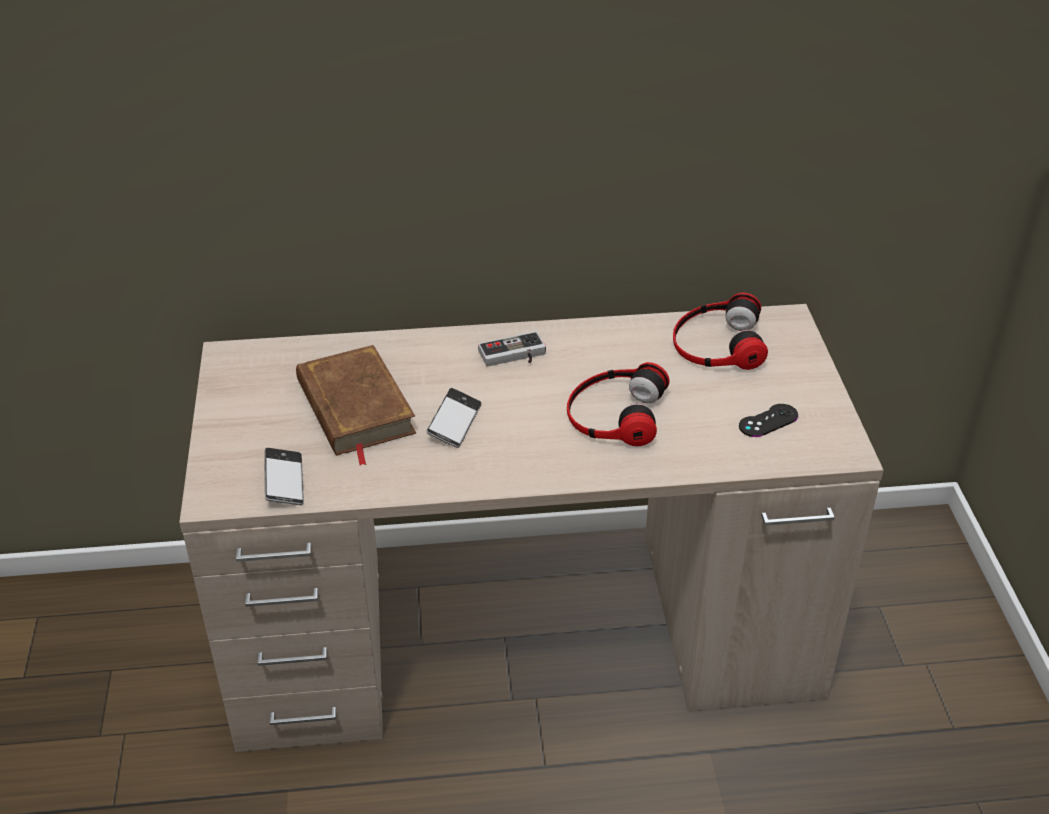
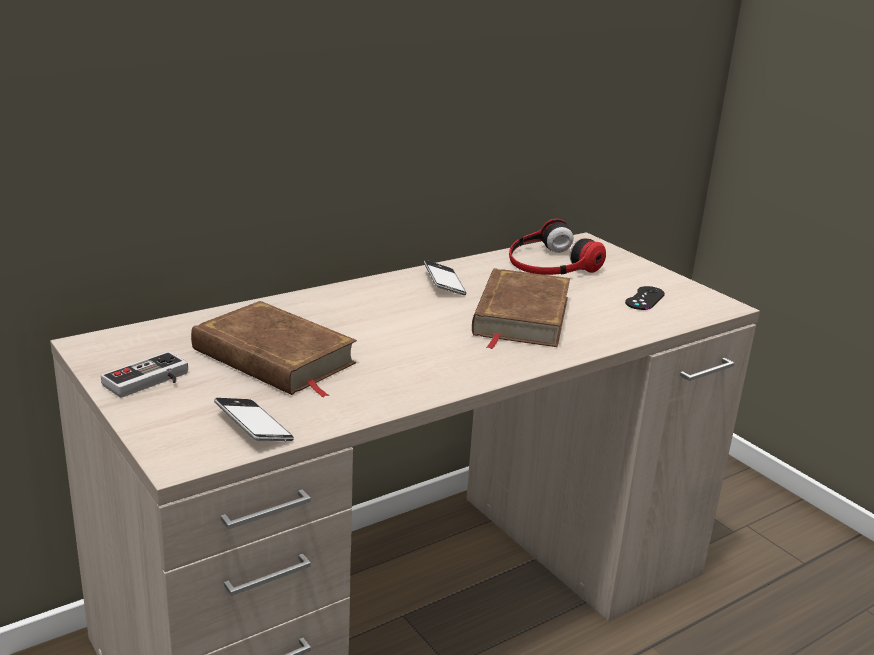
camera: 30 degrees left, 15 degrees down
phone [426,388,481,448] -> phone moved to [424,260,466,295]
game controller [478,331,546,367] -> game controller moved to [101,351,188,398]
headphones [567,362,670,446] -> brown book [472,268,570,349]

